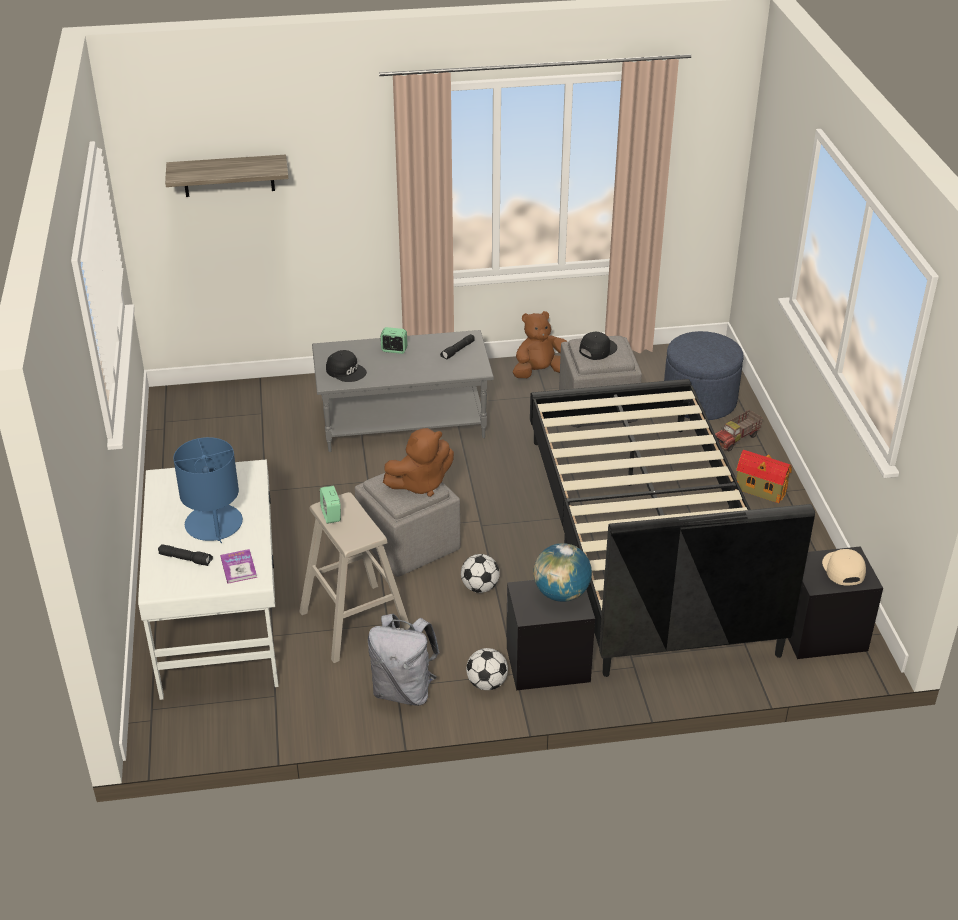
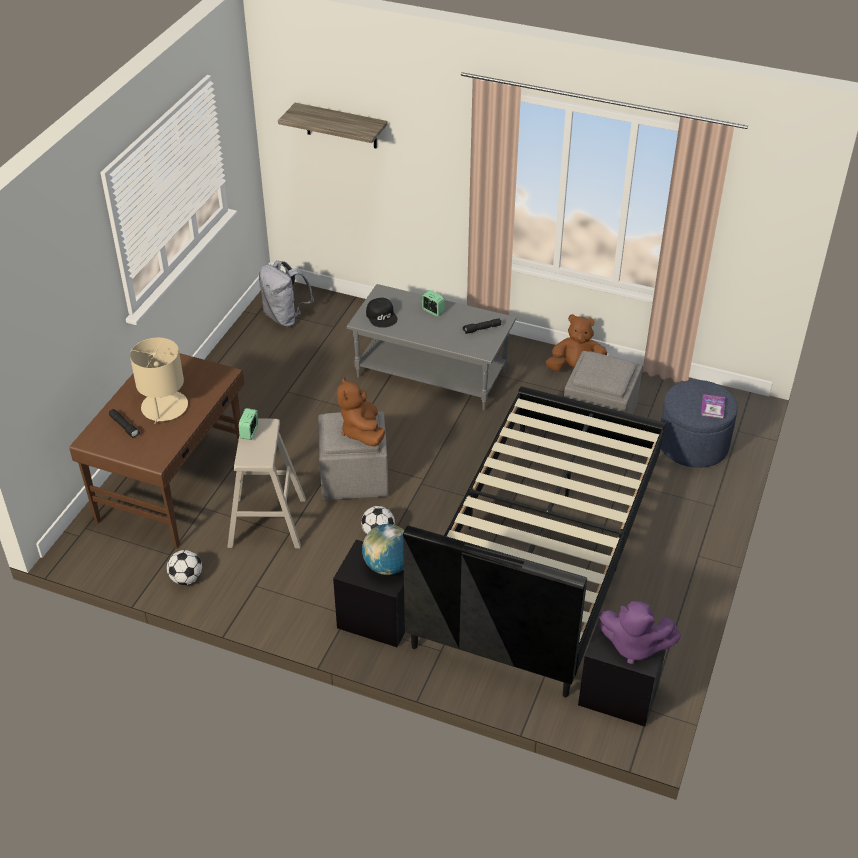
camera: 30 degrees right, 5 degrees up
white desk [138,459,278,700] -> brown desk [69,353,245,549]
blue table lamp [173,437,243,543] -> beige table lamp [130,338,188,424]
book [220,549,257,584] -> book moved to [701,394,725,419]
grey backpack [368,614,440,706] -> grey backpack moved to [259,261,314,327]
brown plush toy [383,428,454,497] -> brown plush toy turned 75 degrees clockwise [337,377,385,447]
football [466,648,508,690] -> football moved to [167,550,202,585]
black cap [579,332,617,360] -> none
toy truck [715,410,763,452] -> none
toy house [736,450,792,503] -> none
beige cap [822,549,866,585] -> purple plush toy [599,601,681,664]

